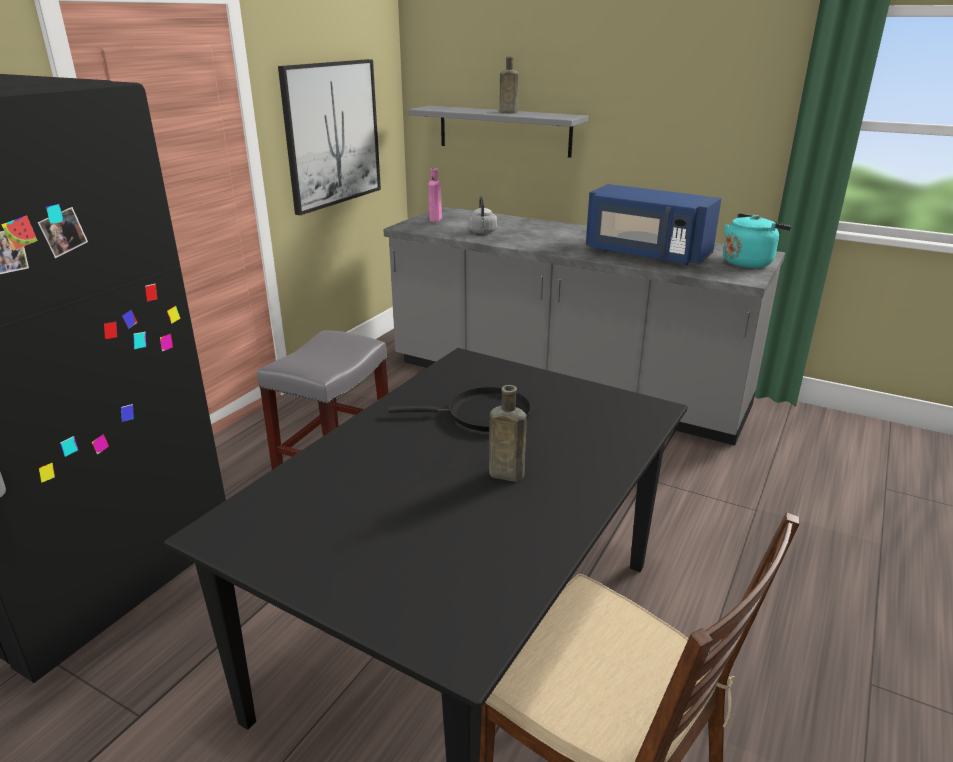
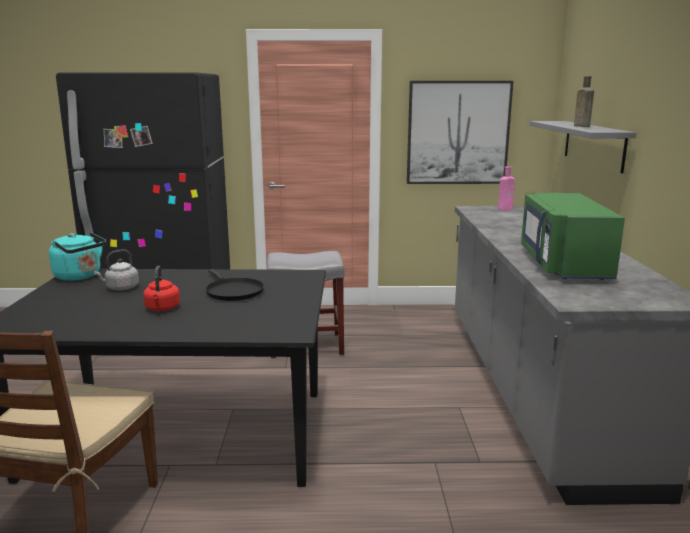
camera: 60 degrees right, 10 degrees down
grey kettle [469,196,497,234] -> grey kettle moved to [94,250,139,290]
brown bottle [489,385,527,482] -> red kettle [143,266,180,311]
blue microwave [586,184,722,266] -> green microwave [521,193,625,280]
turquoise kettle [723,213,792,268] -> turquoise kettle moved to [49,232,106,281]

